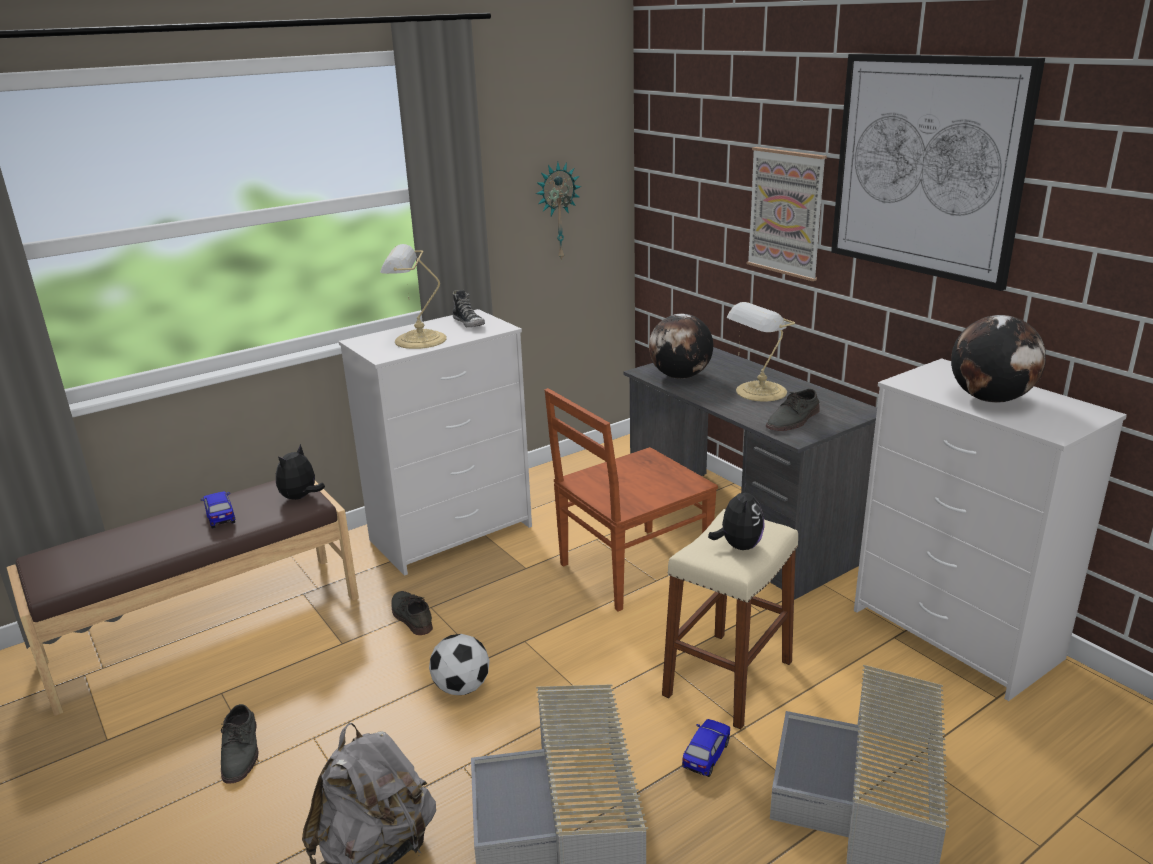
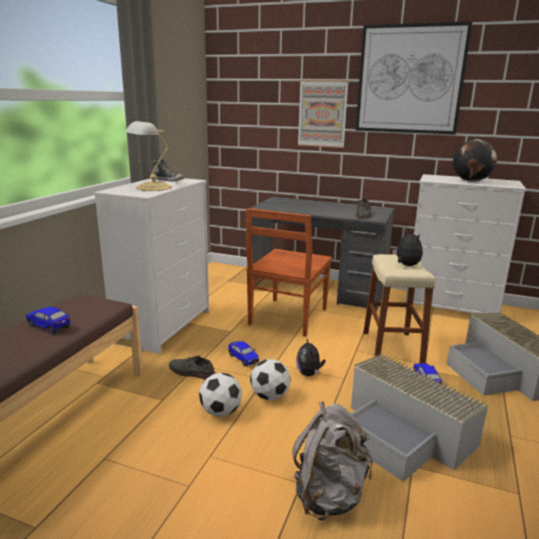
camera: 35 degrees left, 5 degrees down
grey shoe [221,704,259,784] -> none
plush toy [276,444,325,500] -> plush toy moved to [296,337,326,376]
wall clock [536,162,581,261] -> none
globe [649,314,713,379] -> none
table lamp [727,302,795,402] -> none
none -> football [199,373,242,417]
none -> toy car [228,341,259,366]

